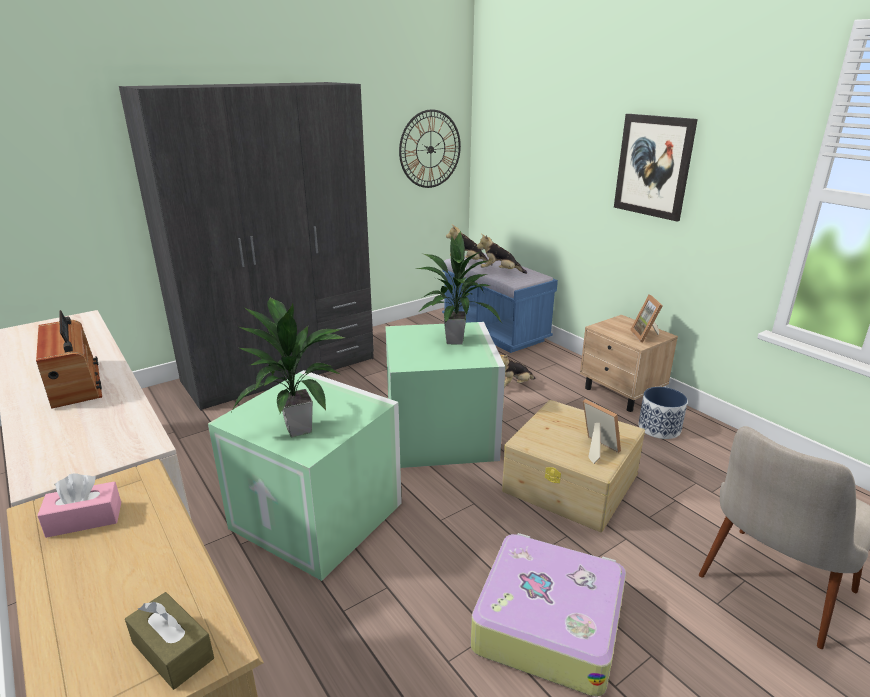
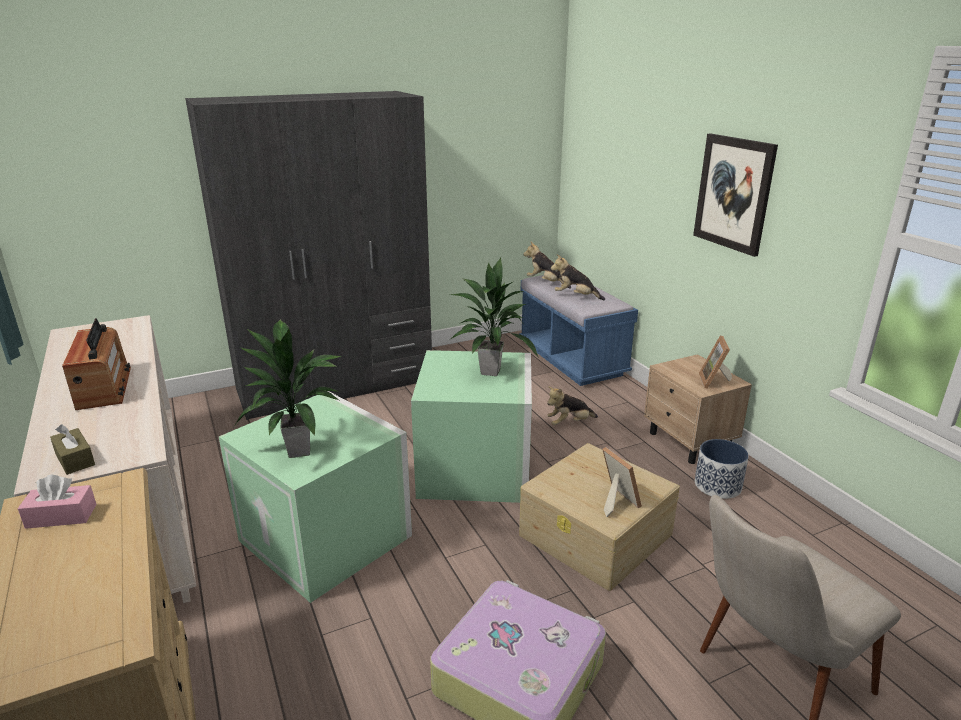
camera: 10 degrees right, 0 degrees up
brown tissue box [125,592,214,690] -> brown tissue box moved to [50,424,95,475]
wall clock [399,109,461,188] -> none

